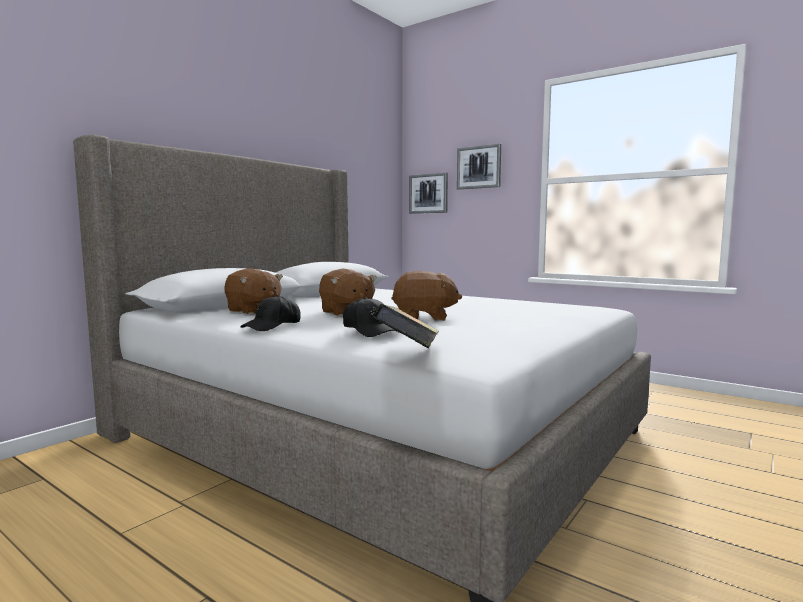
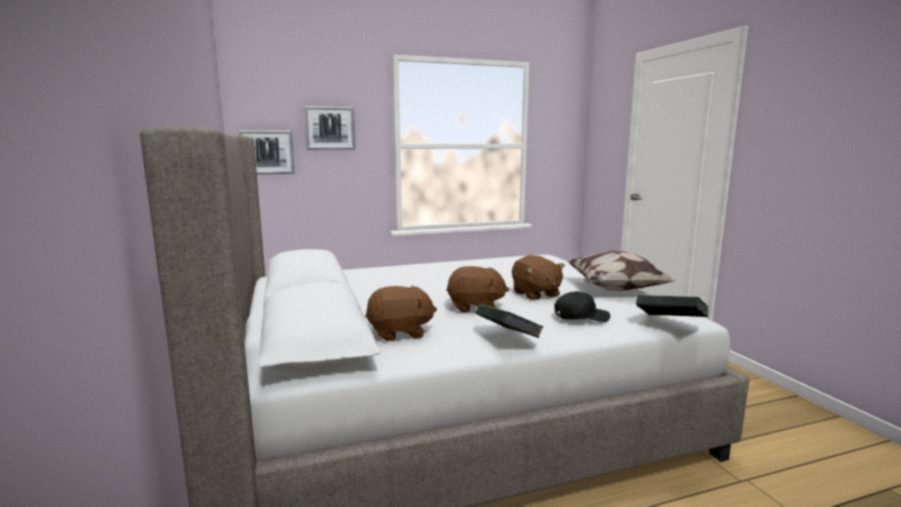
camera: 55 degrees left, 5 degrees up
black cap [240,295,301,331] -> book [475,303,543,338]
brown plush toy [391,271,462,321] -> brown plush toy turned 120 degrees clockwise [512,255,565,300]
none -> pillow [568,249,675,291]

